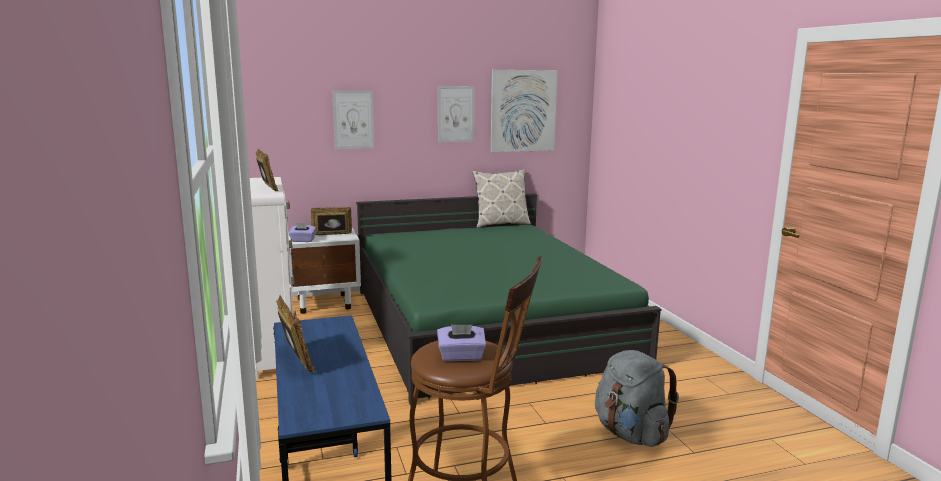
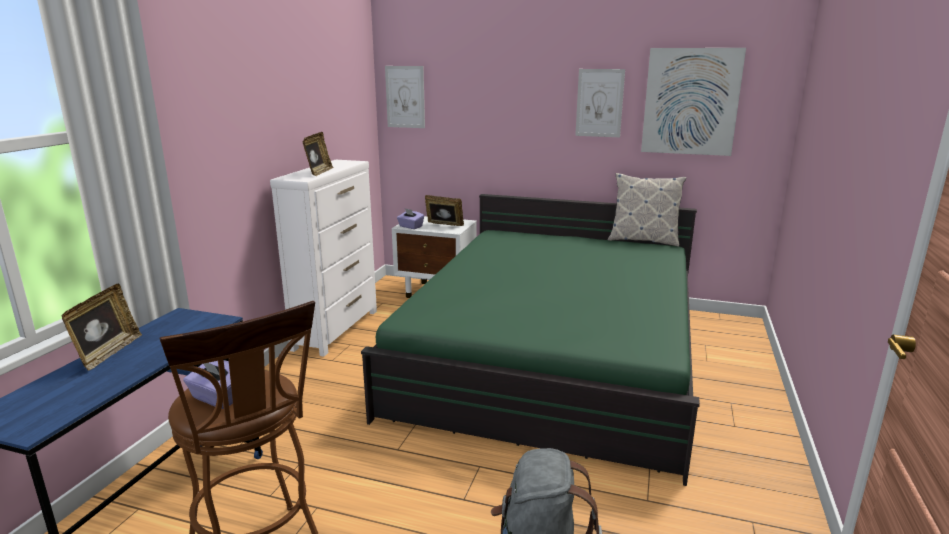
camera: 35 degrees right, 5 degrees up
picture [332,90,374,149] -> picture moved to [385,66,425,128]

